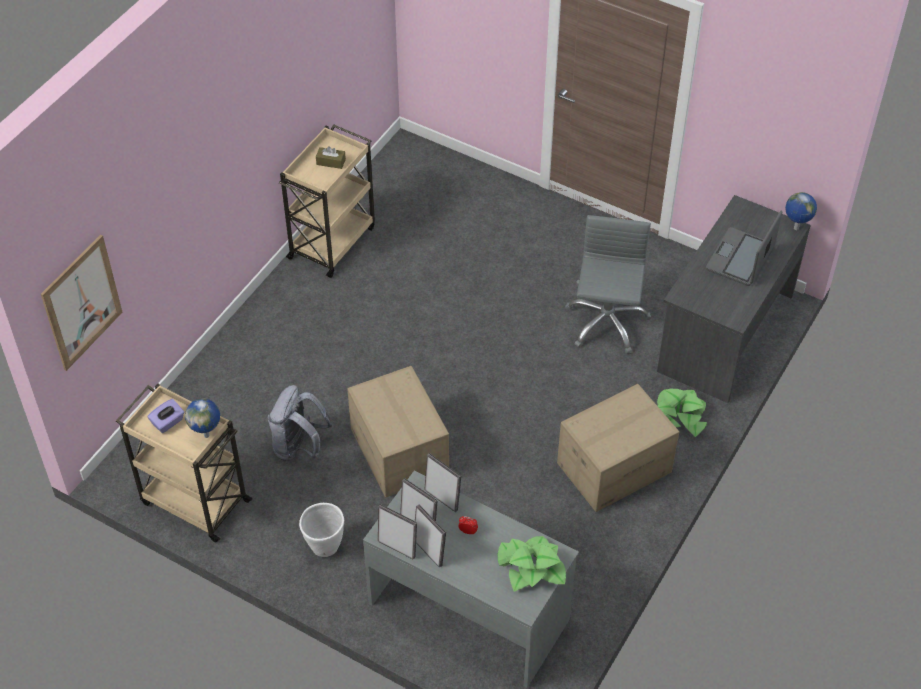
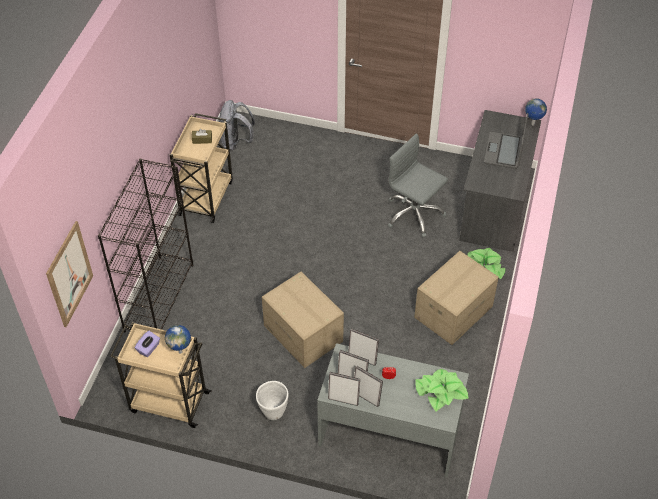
camera: 15 degrees left, 0 degrees up
grey backpack [268,385,333,461] -> grey backpack moved to [218,100,255,150]
grey office chair [565,215,651,354] -> grey office chair turned 45 degrees counterclockwise [388,133,448,237]
none -> black bookcase [98,158,193,333]

